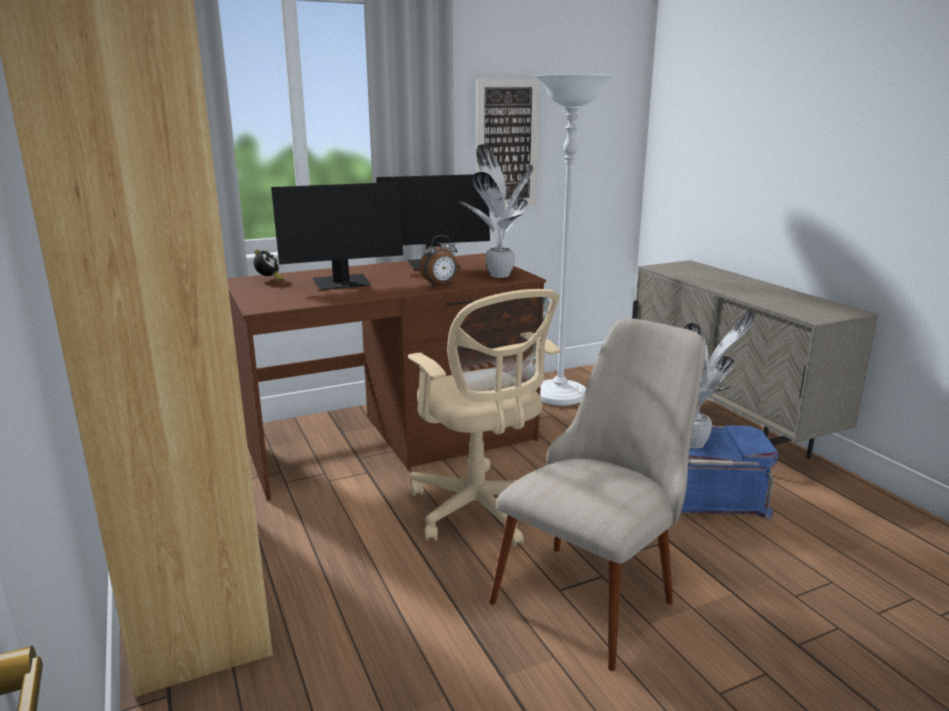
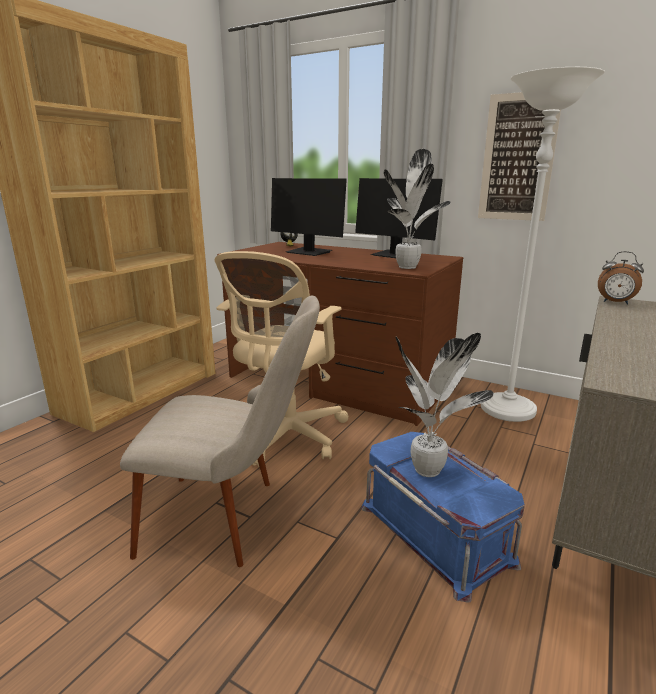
camera: 55 degrees right, 0 degrees up
alarm clock [420,235,458,286] -> alarm clock moved to [598,251,644,305]

